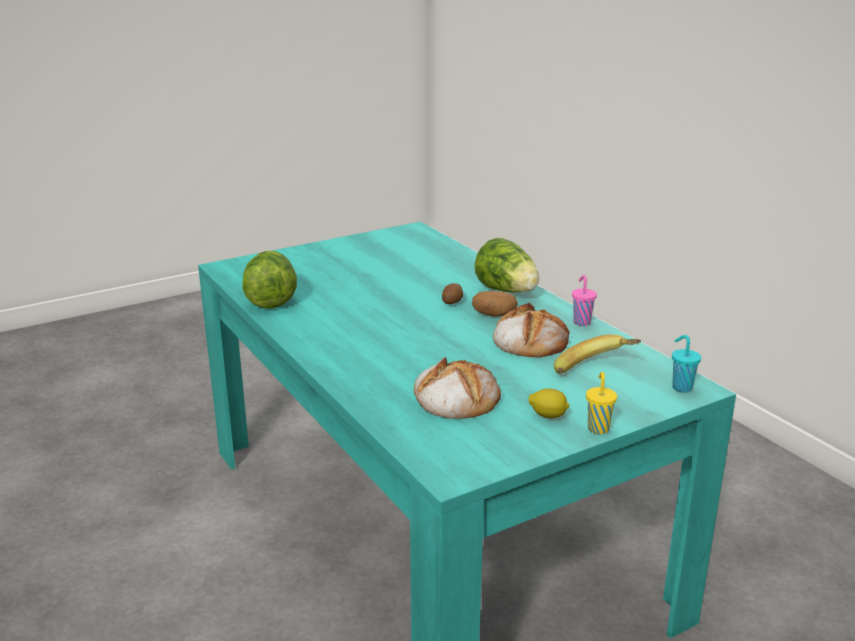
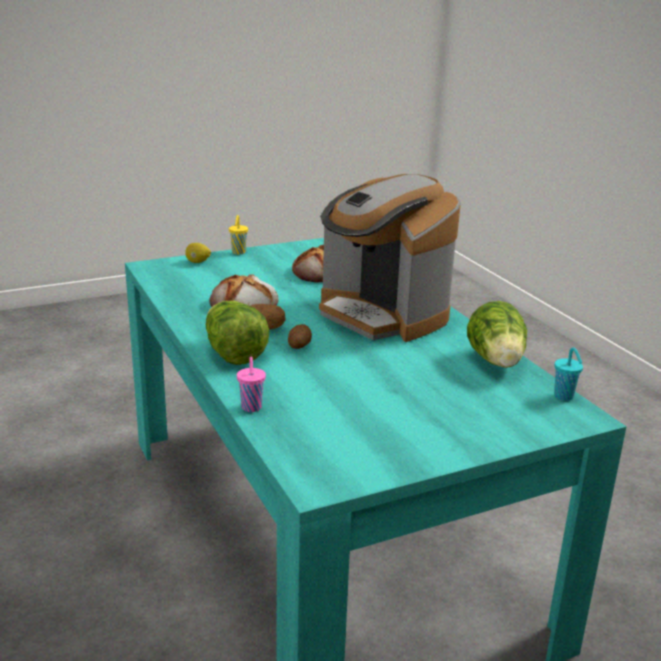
camera: 175 degrees left, 0 degrees up
lemon [529,389,570,419] -> lemon moved to [185,243,211,263]
banana [554,334,641,374] -> none
pink cup [572,275,597,326] -> pink cup moved to [237,357,266,412]
turquoise cup [672,335,701,393] -> turquoise cup moved to [554,347,583,401]
none -> coffee machine [319,174,461,342]

